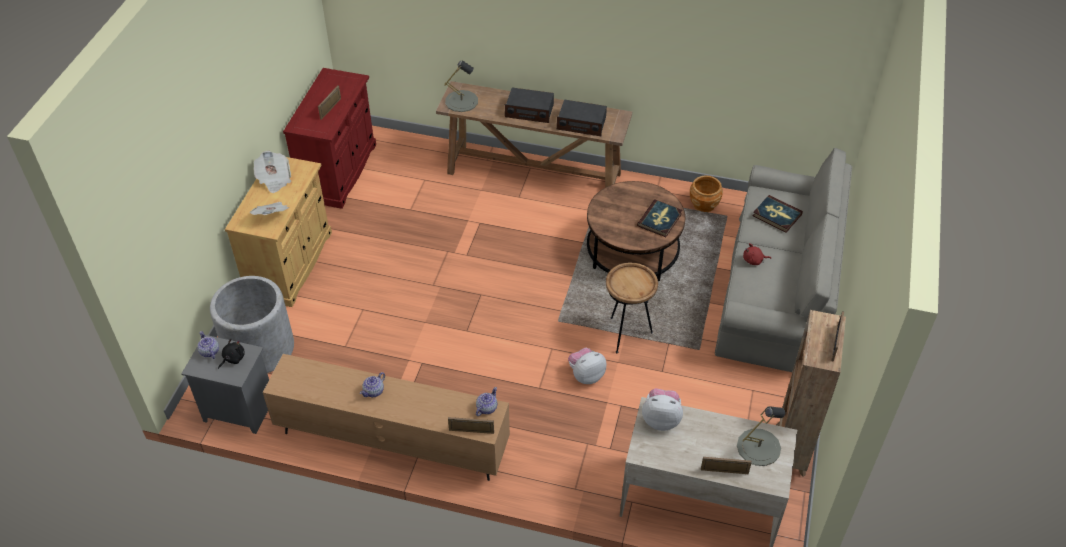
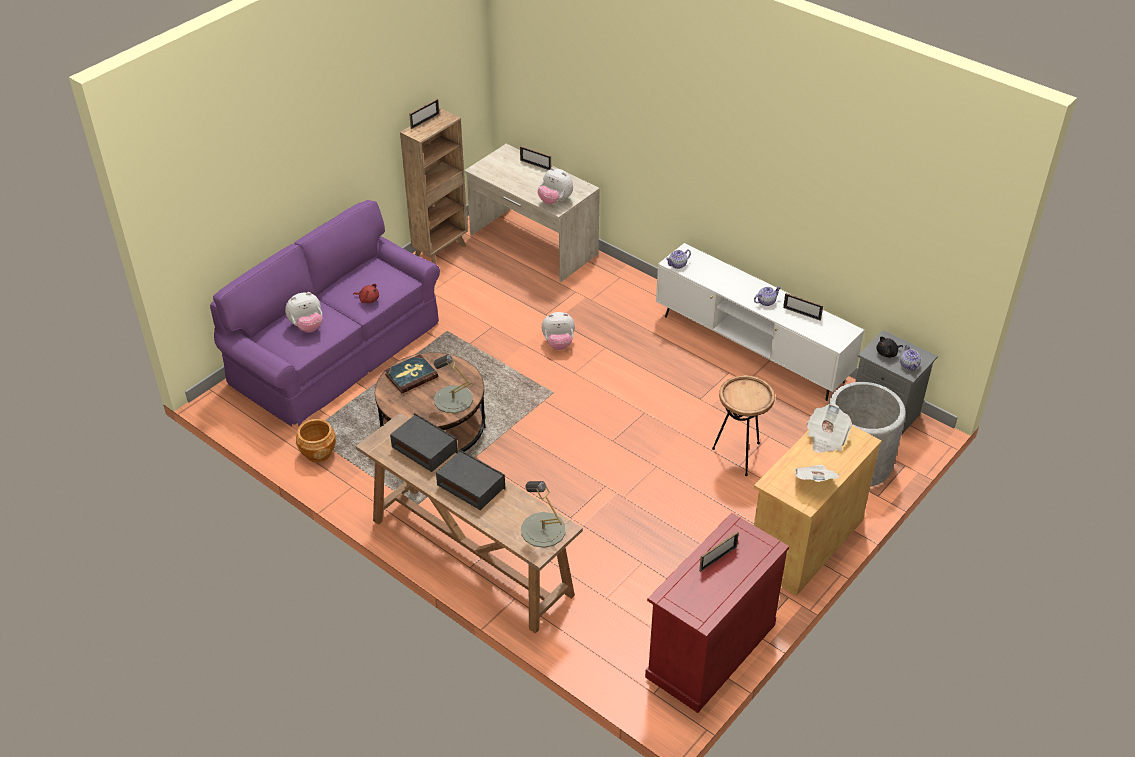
camera: 155 degrees left, 5 degrees down
brown tv stand [263,354,510,481] -> white tv stand [656,243,864,401]
picture frame [448,417,494,434] -> picture frame moved to [783,293,823,321]
brown side table [606,263,658,353] -> brown side table moved to [712,375,775,476]
grey sofa [715,147,852,372] -> purple sofa [210,200,440,426]
grey table lamp [737,406,785,466] -> grey table lamp moved to [434,354,473,413]
book [753,195,803,233] -> plush toy [285,292,322,332]

